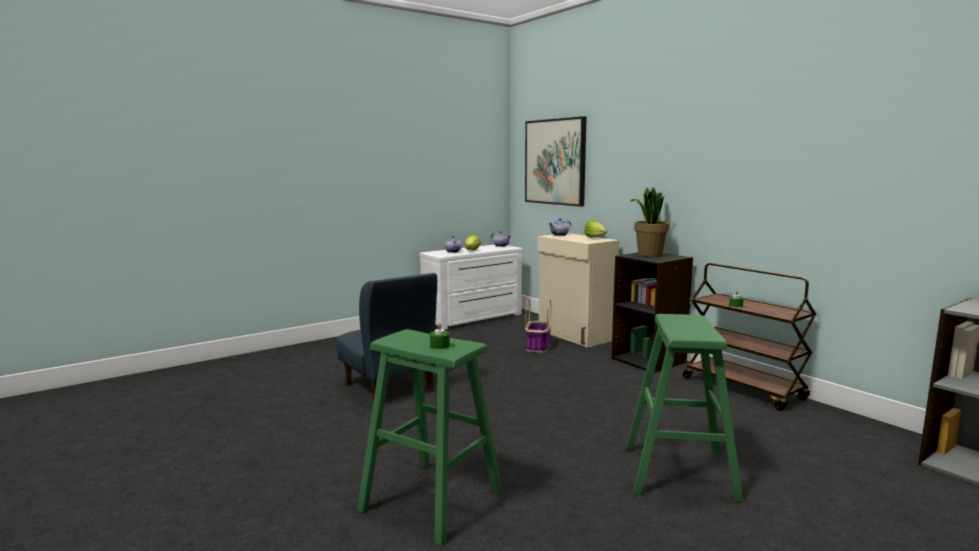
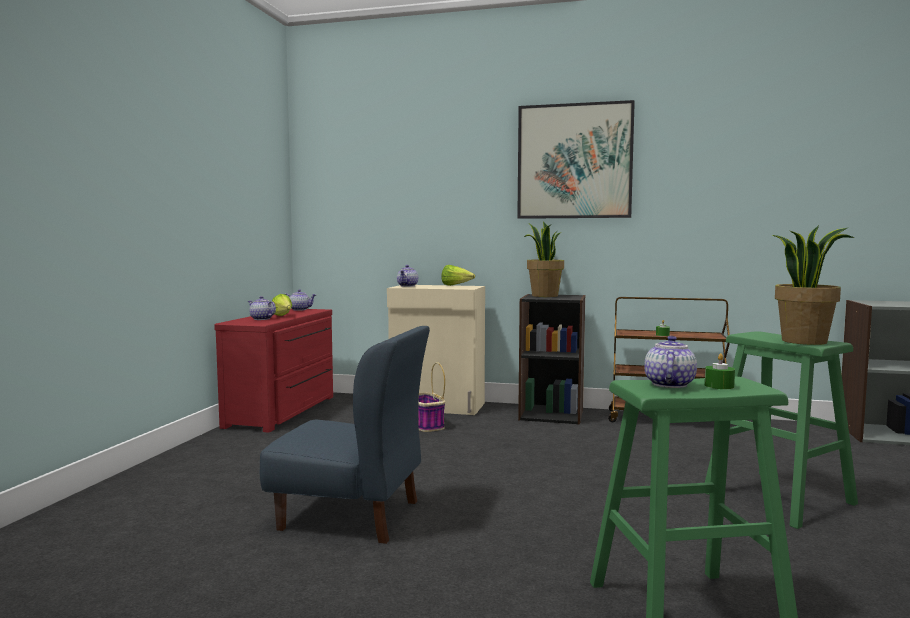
camera: 40 degrees left, 5 degrees down
white dresser [420,245,522,330] -> red dresser [214,308,333,433]
picture [525,116,587,207] -> picture moved to [517,100,635,219]
none -> teapot [644,336,697,388]
none -> potted plant [773,225,854,345]

